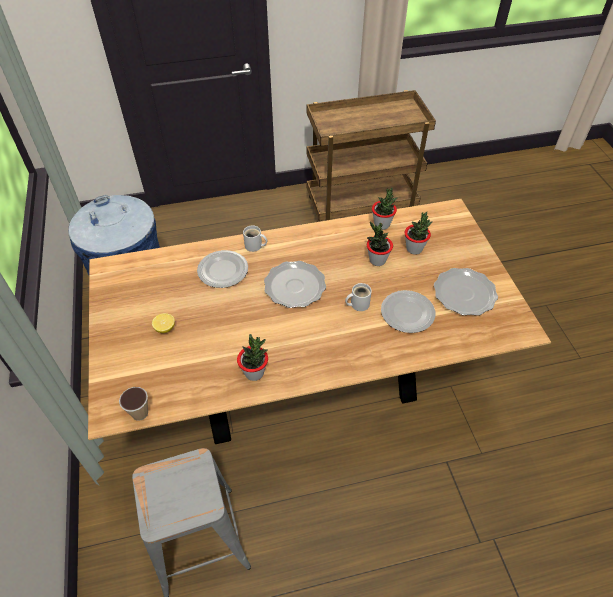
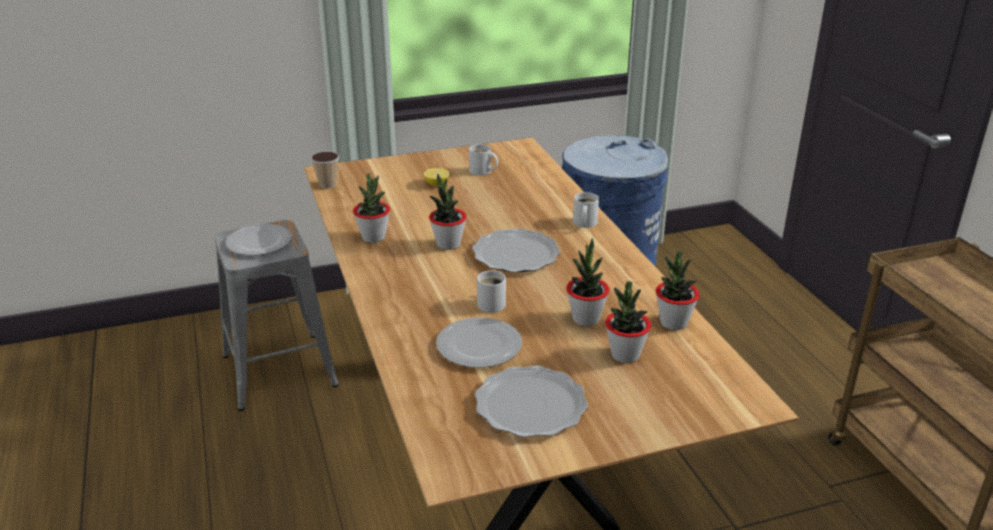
camera: 85 degrees right, 20 degrees down
plate [197,250,248,288] -> plate moved to [226,224,292,256]
none -> potted plant [429,173,467,250]
none -> white mug [469,144,498,176]

